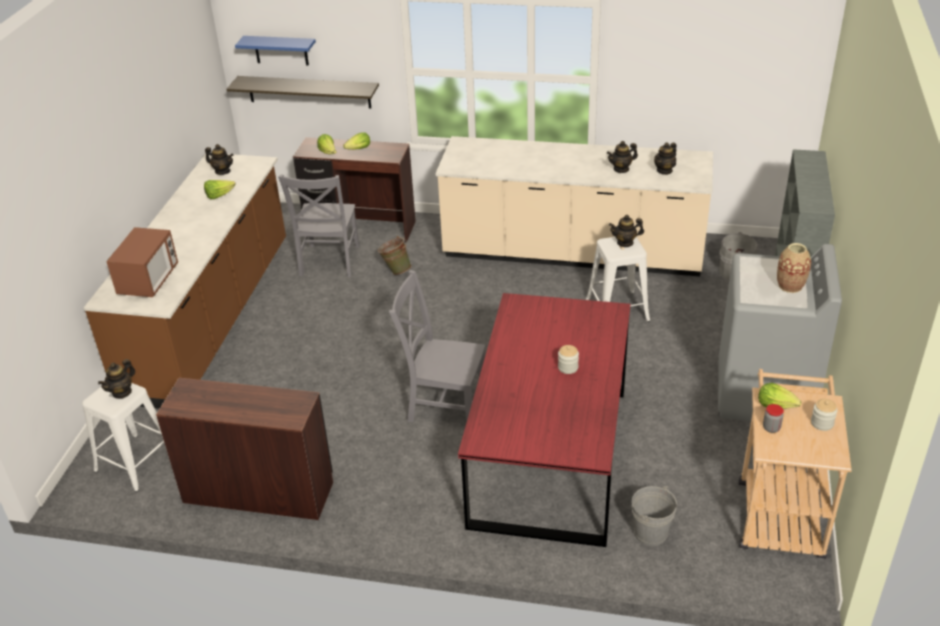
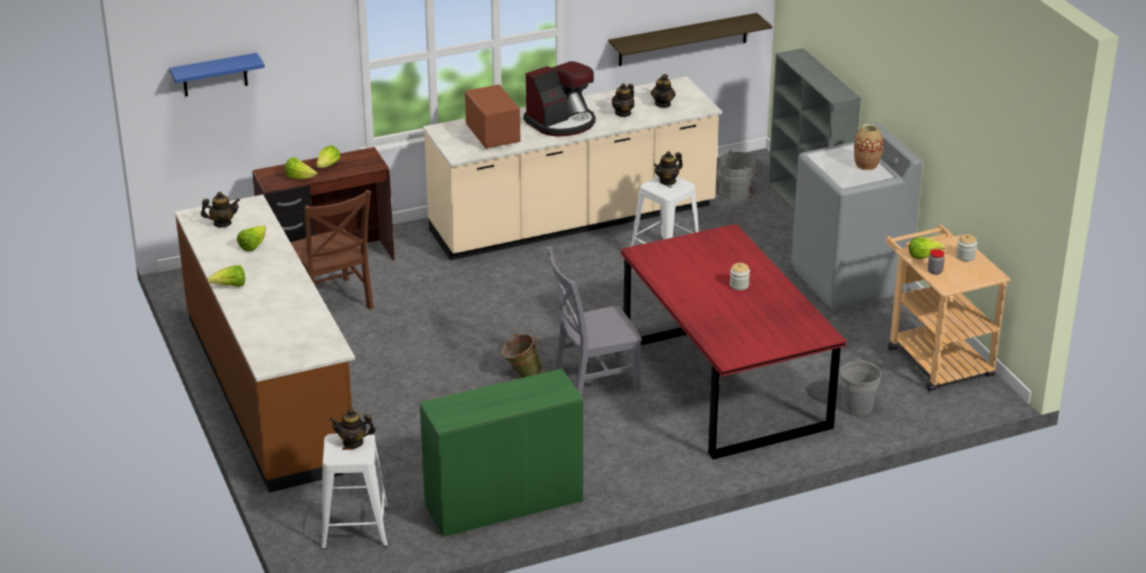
camera: 35 degrees left, 5 degrees down
teapot [98,359,135,399] -> teapot turned 90 degrees clockwise [329,409,376,449]
microwave [106,227,178,297] -> microwave moved to [465,84,520,148]
brown desk [156,378,333,520] -> green desk [420,369,583,537]
shelf [226,76,379,109] -> shelf moved to [609,13,772,66]
grey chair [278,174,360,277] -> brown chair [290,190,374,310]
green bucket [377,236,411,275] -> green bucket moved to [501,333,543,378]
none -> lettuce [207,265,245,287]
none -> coffee machine [524,61,596,137]

